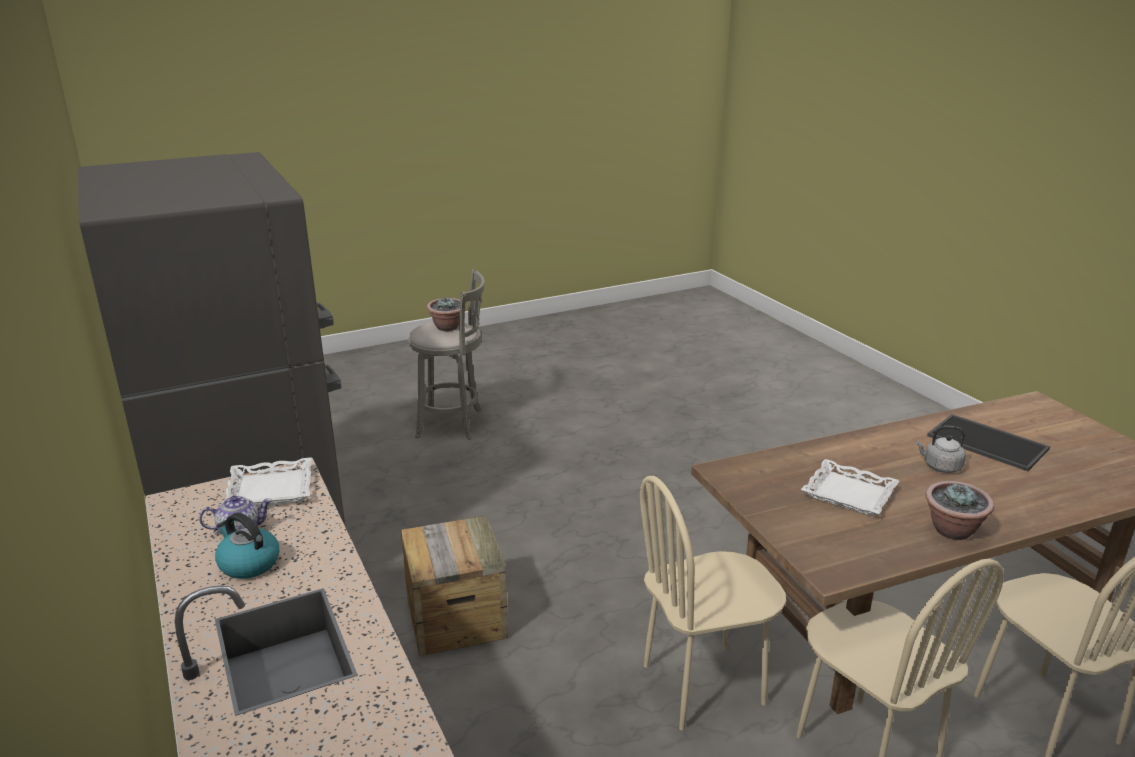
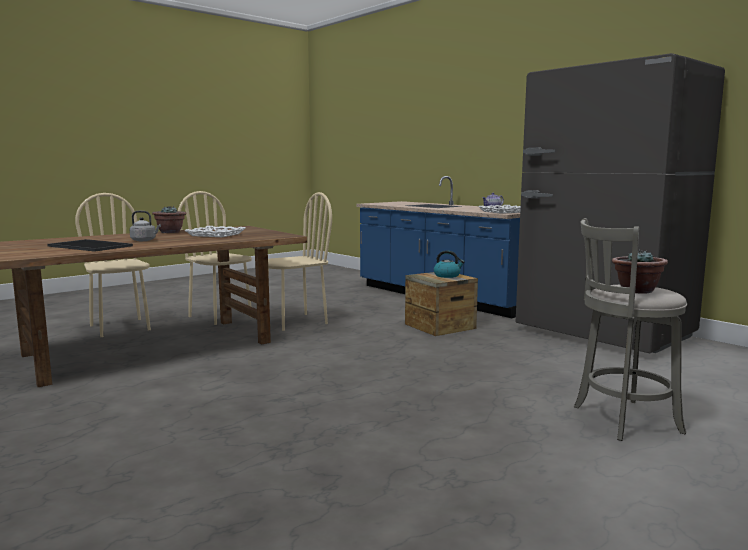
camera: 165 degrees right, 15 degrees down
kettle [215,513,279,579] -> kettle moved to [434,250,465,278]

